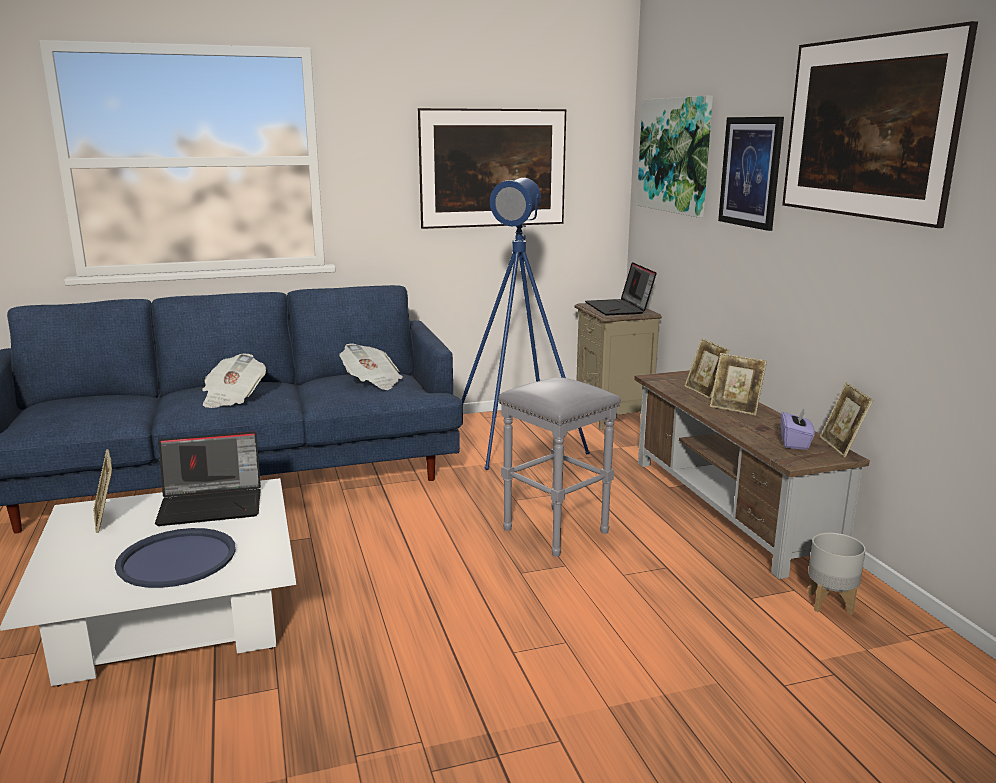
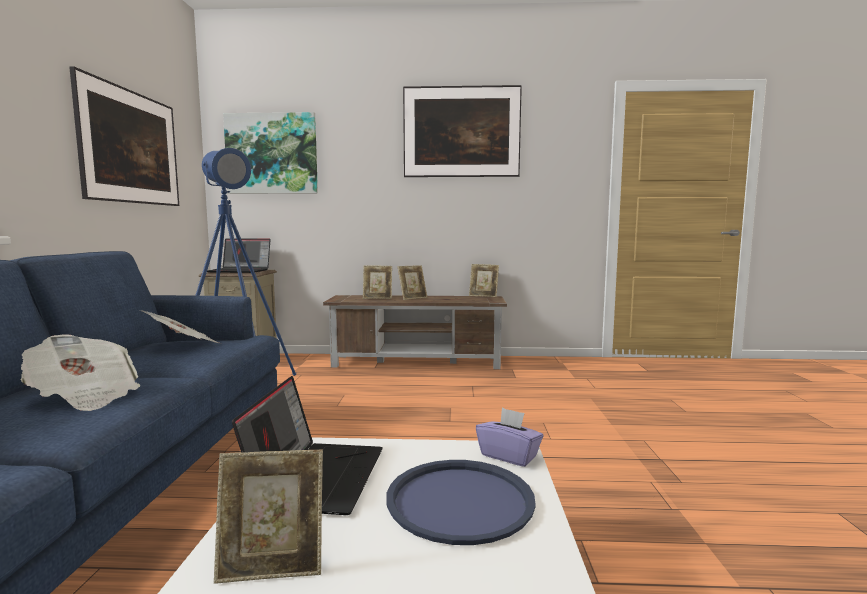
camera: 70 degrees left, 10 degrees down
grey stool [499,377,621,557] -> none
picture [718,117,784,231] -> none
purple tissue box [781,408,815,450] -> purple tissue box moved to [476,408,543,467]
grey planter [808,533,866,615] -> none

